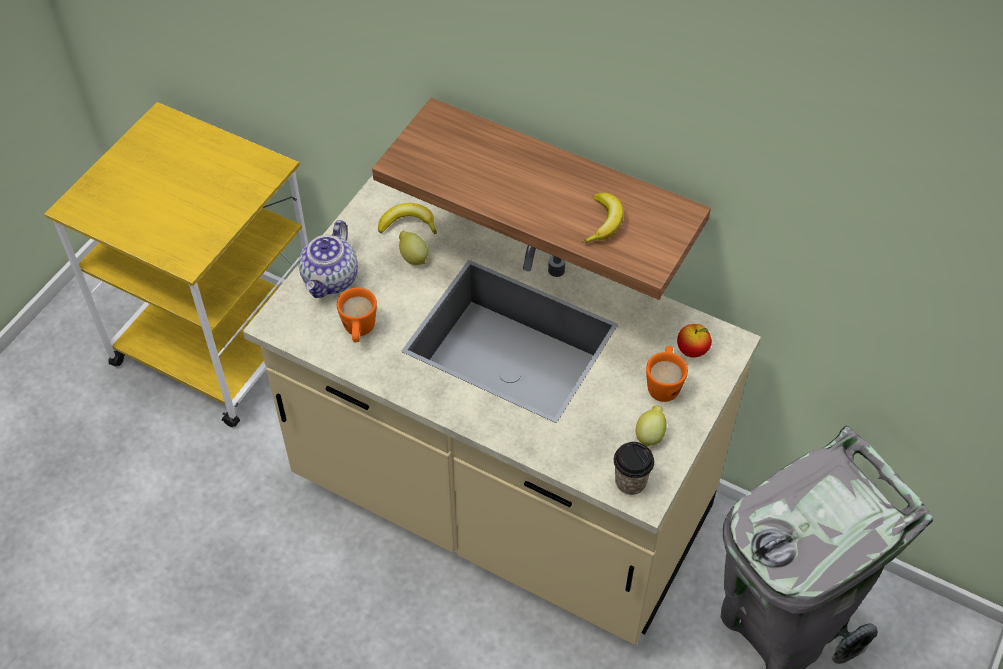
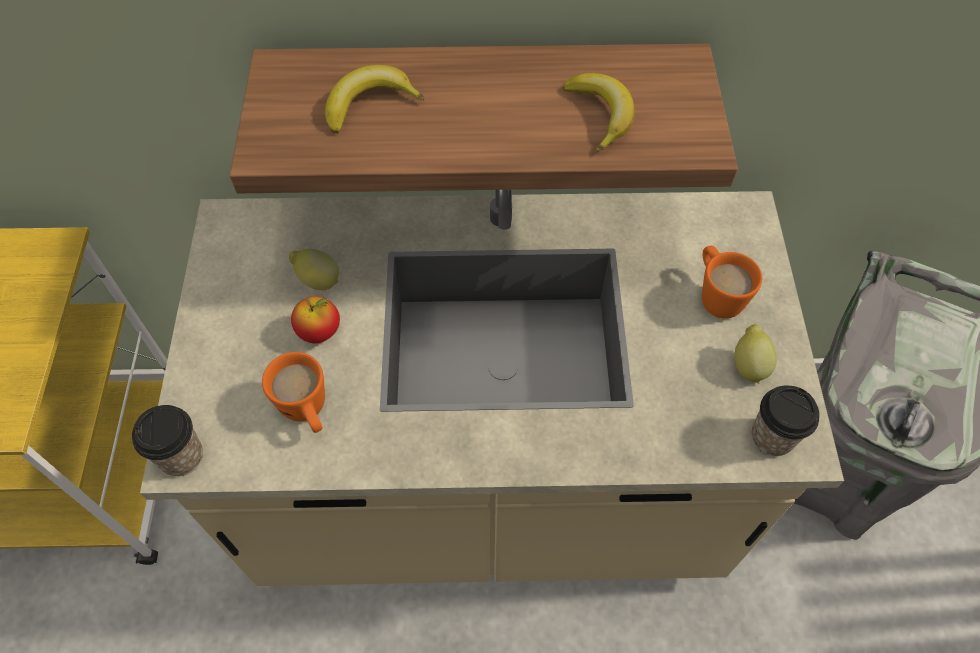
camera: 30 degrees left, 5 degrees up
teapot [299,220,358,298] -> none
banana [378,203,437,234] -> banana moved to [325,65,424,133]
apple [677,324,712,357] -> apple moved to [291,296,340,343]
none -> cup [132,405,203,476]

